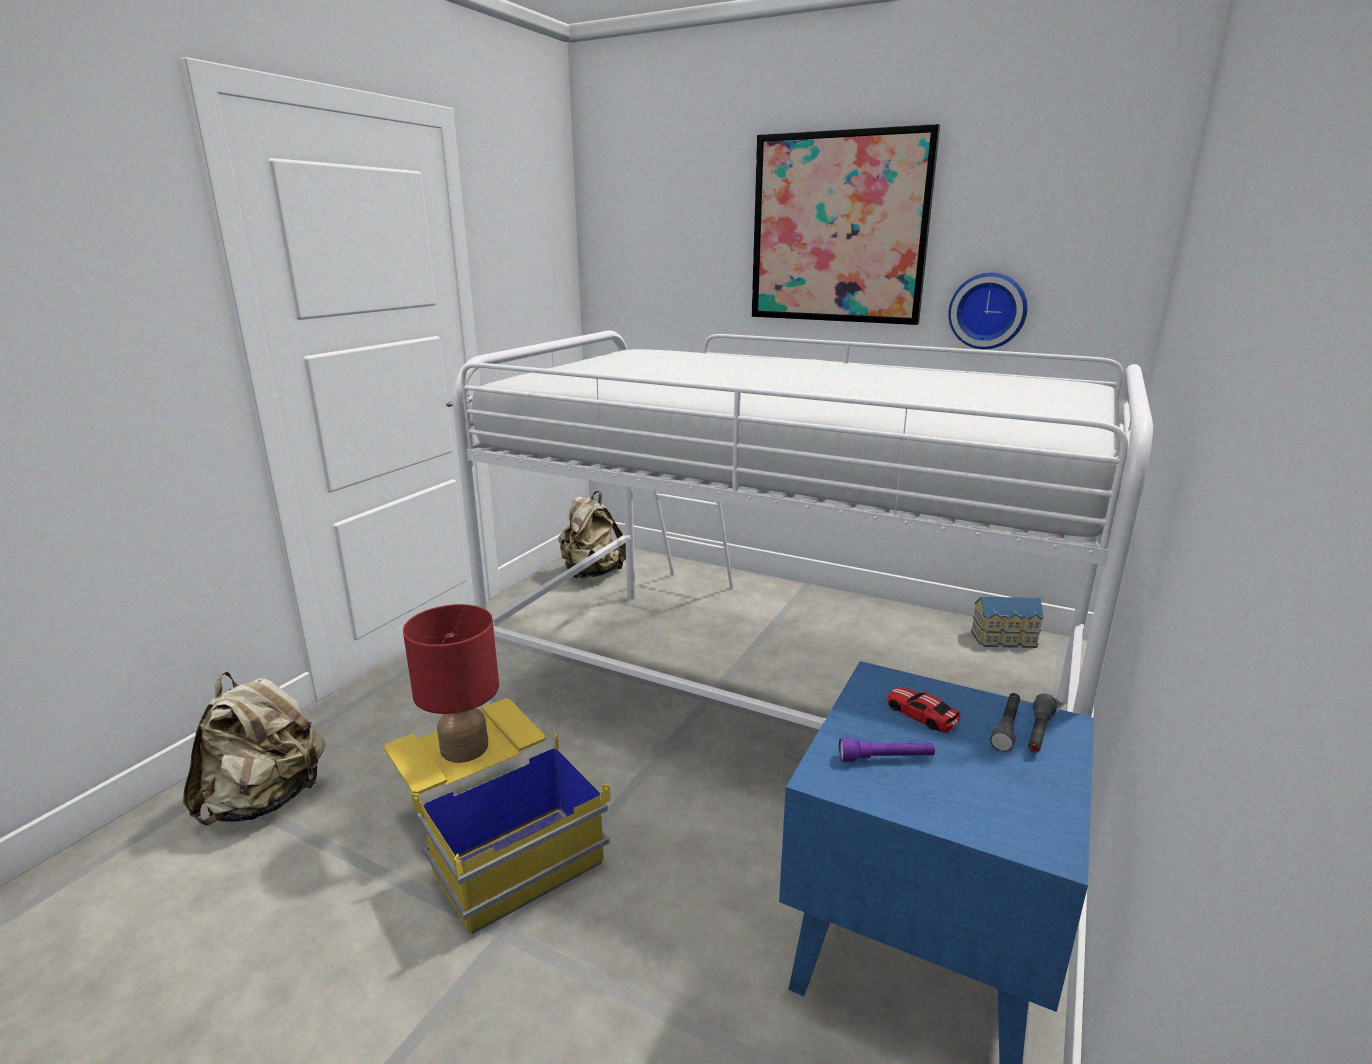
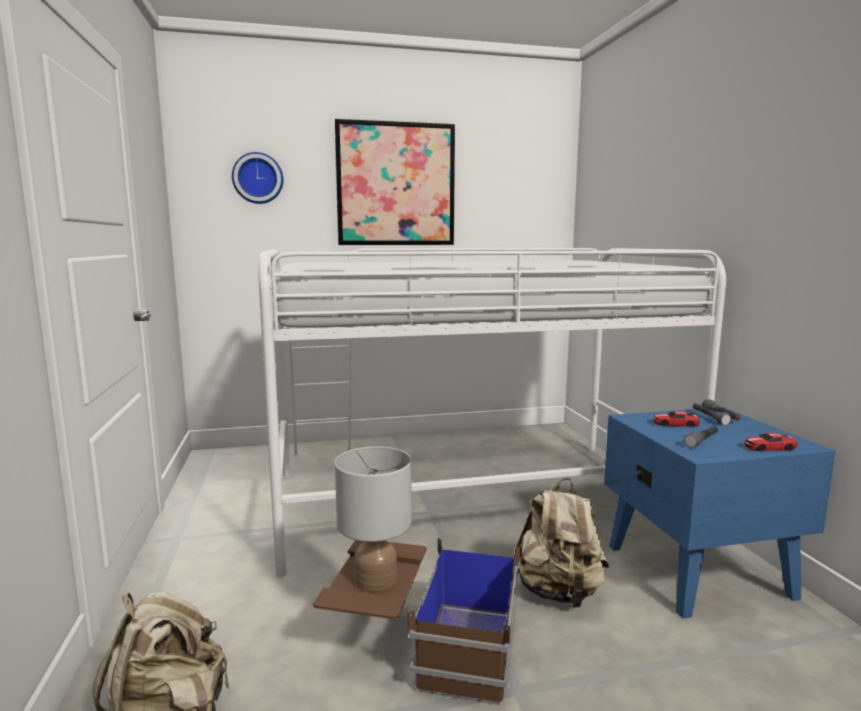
camera: 40 degrees left, 10 degrees down
yellow storage box [383,699,610,934] -> brown storage box [313,538,520,705]
red table lamp [403,604,499,763] -> grey table lamp [335,446,412,592]
beige backpack [558,491,626,578] -> beige backpack moved to [514,478,609,608]
purple flashlight [839,738,935,762] -> grey flashlight [684,426,718,448]
wall clock [948,273,1027,349] -> wall clock moved to [232,152,283,204]
toy house [971,597,1044,648] -> none
none -> toy car [744,433,798,452]

